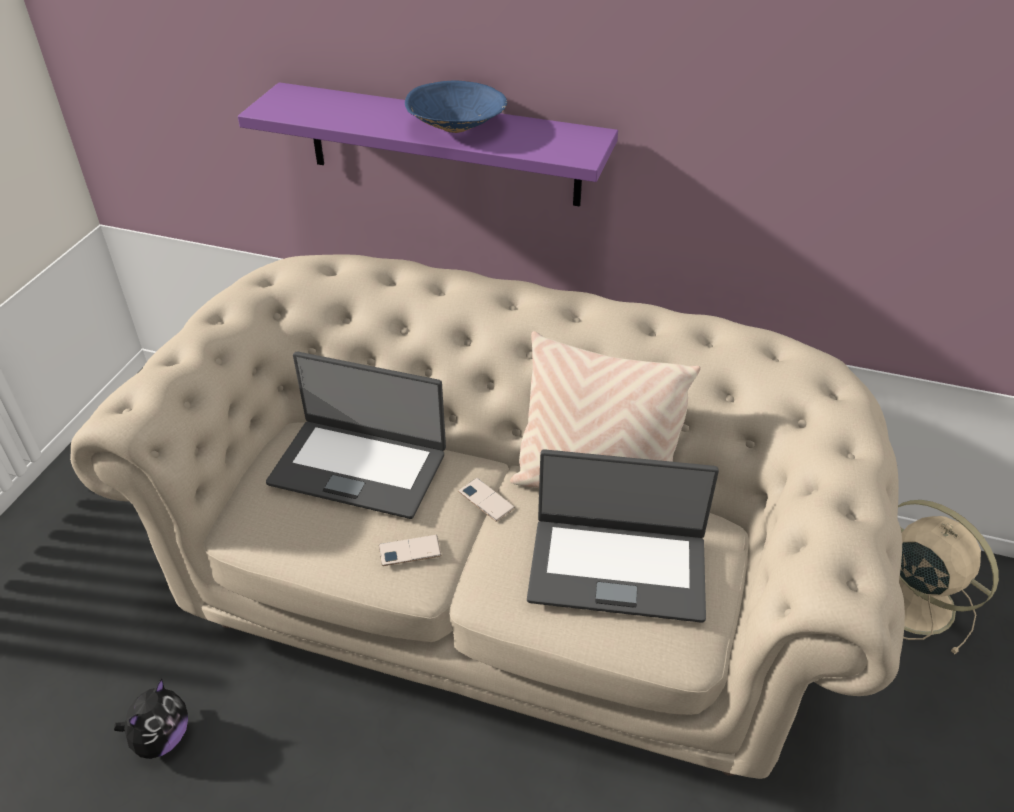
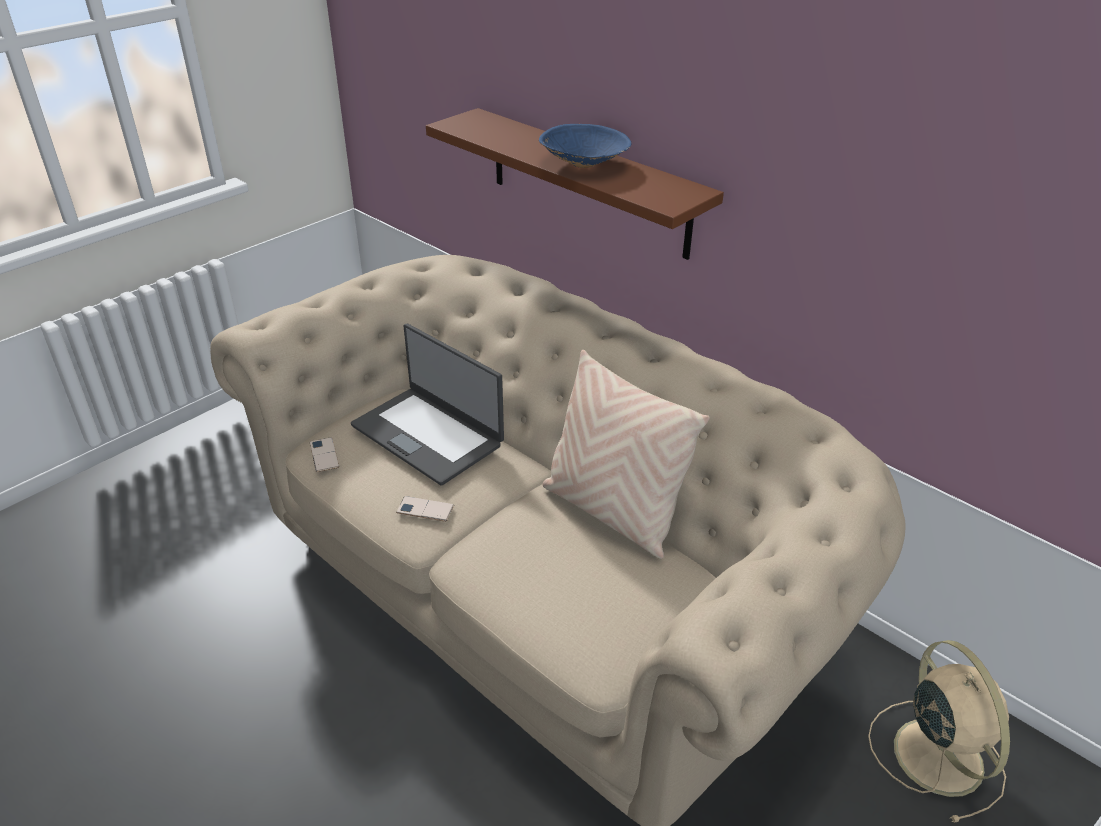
camera: 25 degrees right, 5 degrees down
plush toy [114,678,188,759] -> none
purple shelf [238,82,618,207] -> brown shelf [426,108,724,260]
phone [458,478,515,522] -> phone moved to [310,437,339,472]
laptop [527,449,719,623] -> none

